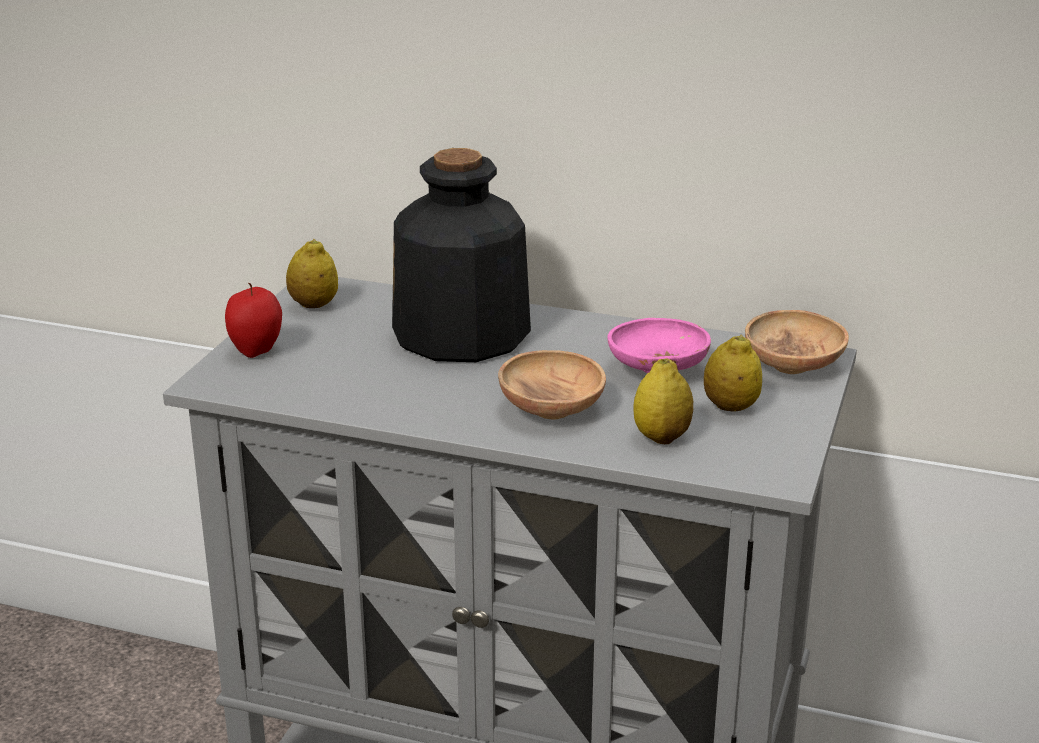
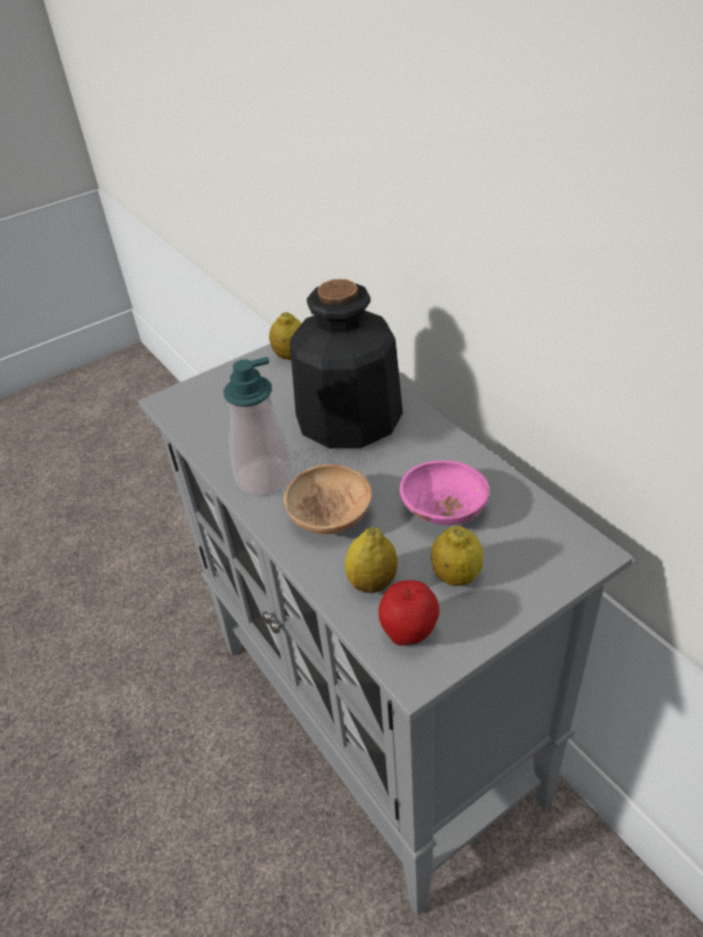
camera: 40 degrees right, 15 degrees up
apple [225,283,282,358] -> apple moved to [379,580,439,646]
brown bowl [745,310,849,374] -> none
none -> soap dispenser [224,357,294,497]

